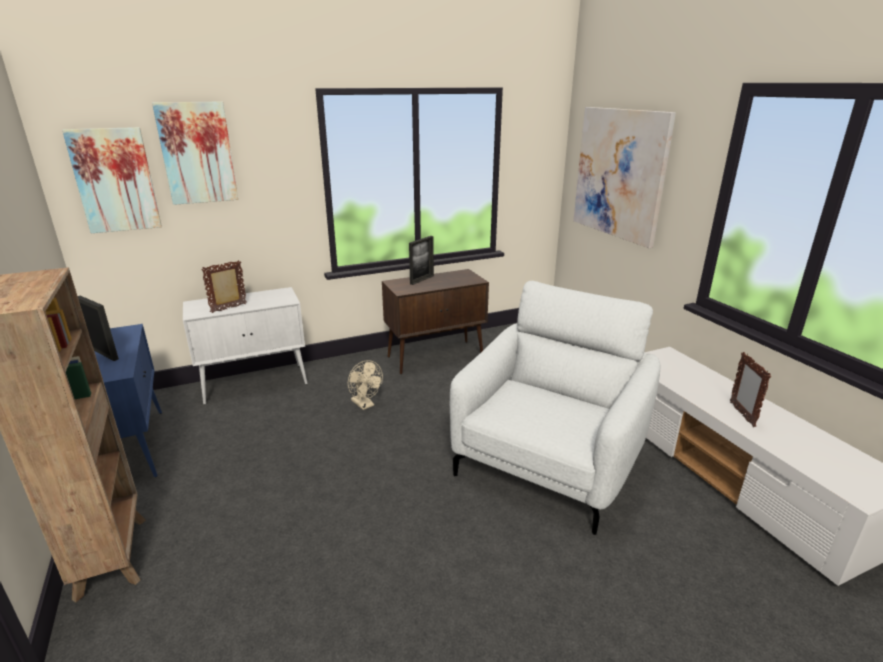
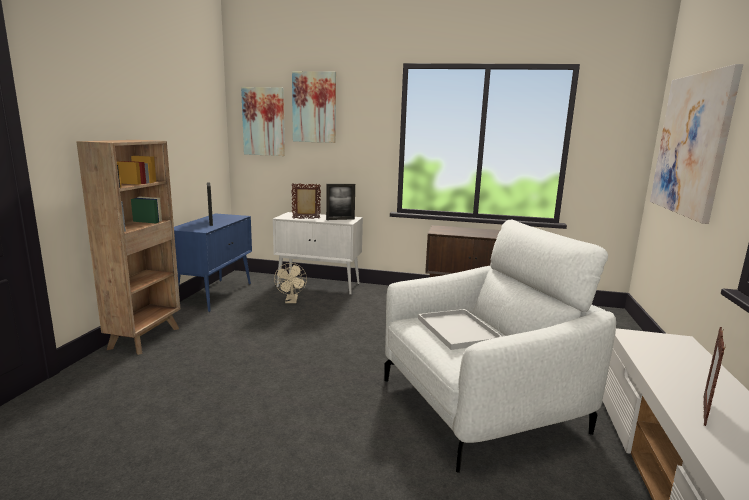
camera: 35 degrees right, 10 degrees down
beige fan [348,360,383,410] -> beige fan moved to [274,263,307,303]
picture frame [409,236,434,285] -> picture frame moved to [326,184,355,220]
none -> white tray [418,309,503,350]

